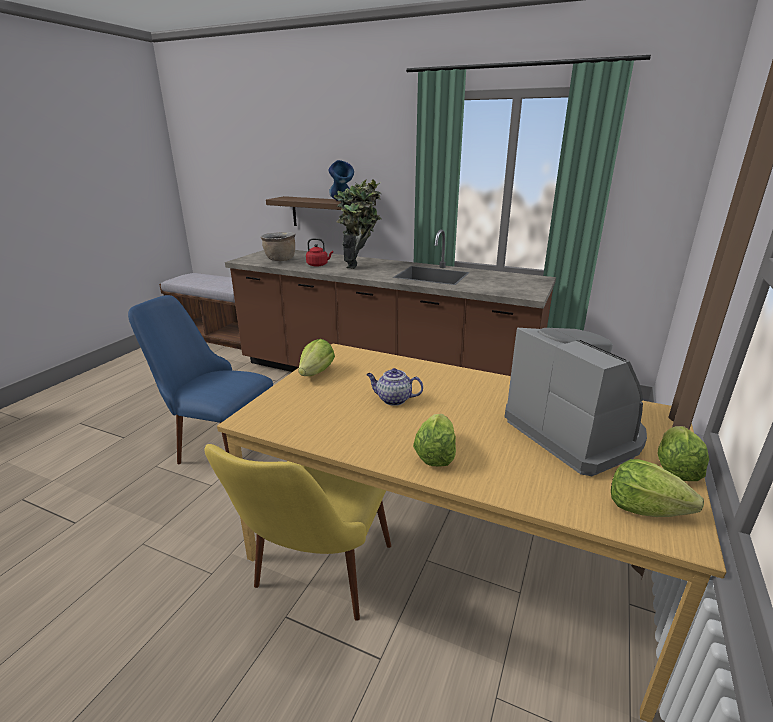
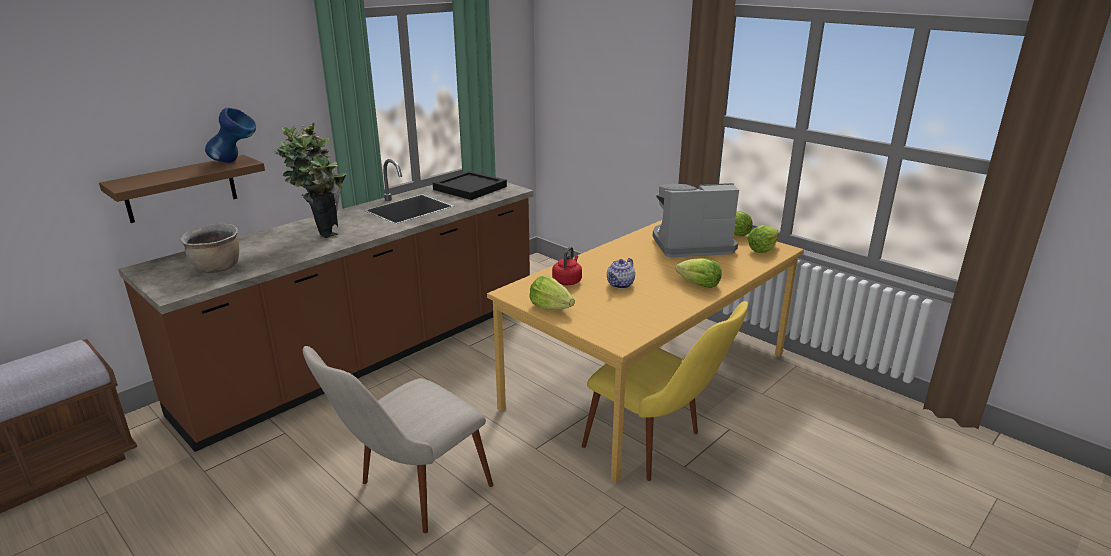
camera: 70 degrees left, 0 degrees up
blue chair [128,295,273,464] -> beige chair [303,346,493,533]
red kettle [306,238,333,267] -> red kettle moved to [552,247,582,285]
none -> black tray [433,171,507,200]

